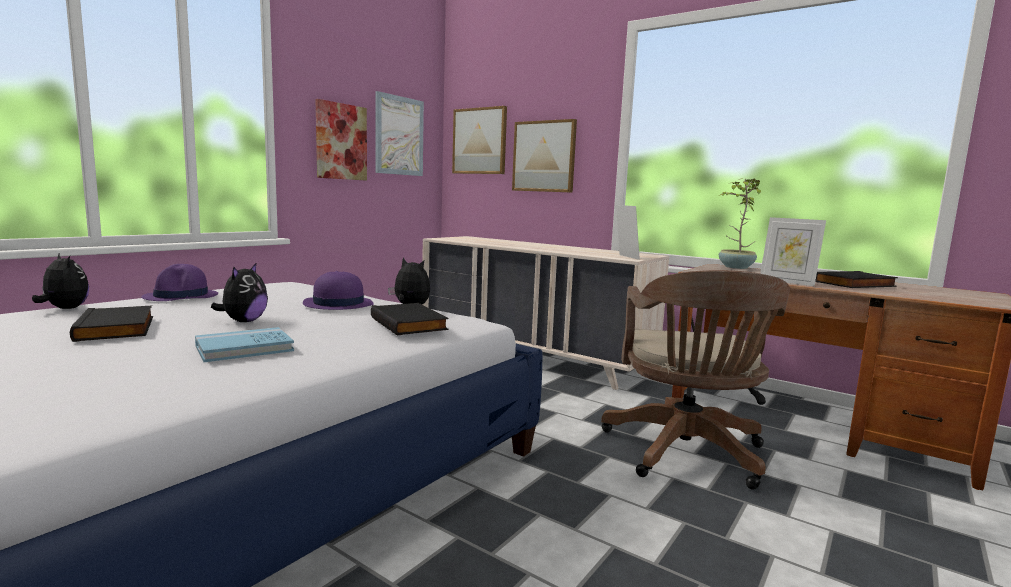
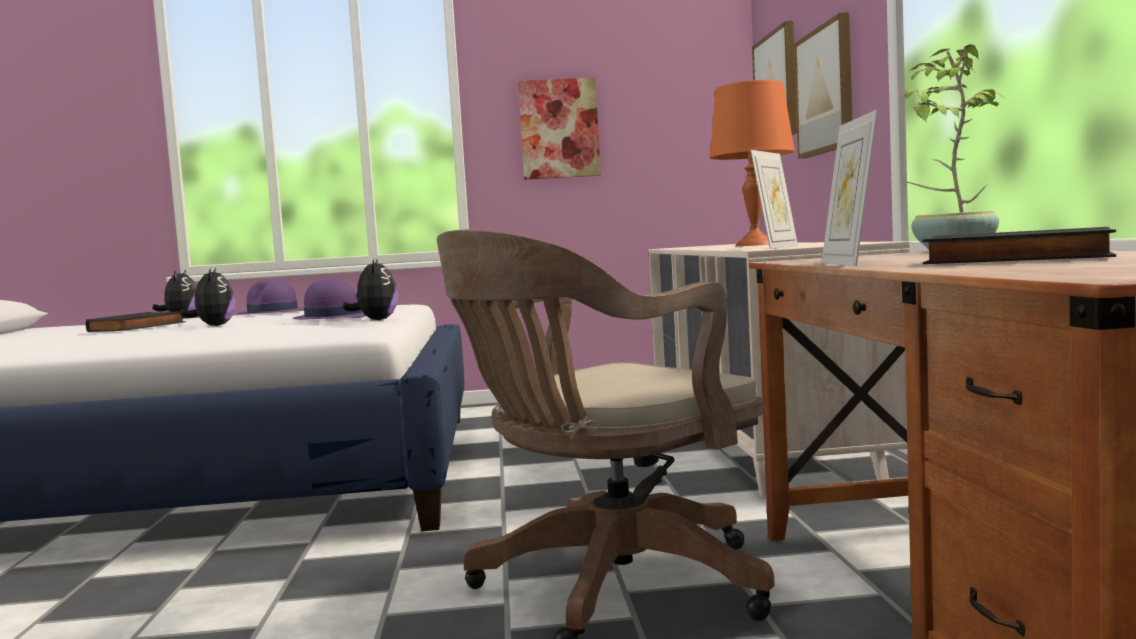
camera: 50 degrees right, 5 degrees down
blue book [195,327,294,362] -> none
plush toy [211,262,268,322] -> plush toy turned 75 degrees counterclockwise [180,268,235,326]
black book [371,303,448,336] -> none
picture [375,91,424,176] -> none
none -> orange table lamp [709,80,795,246]

